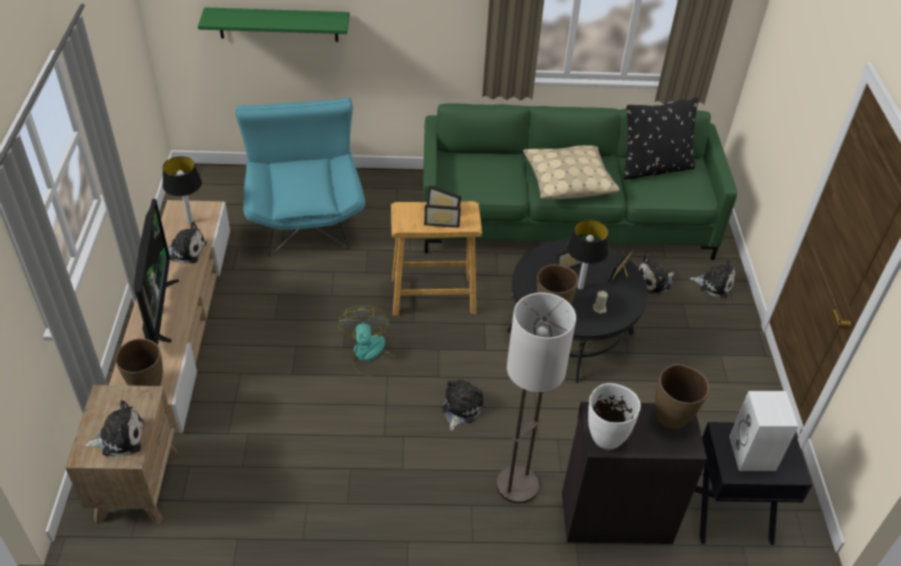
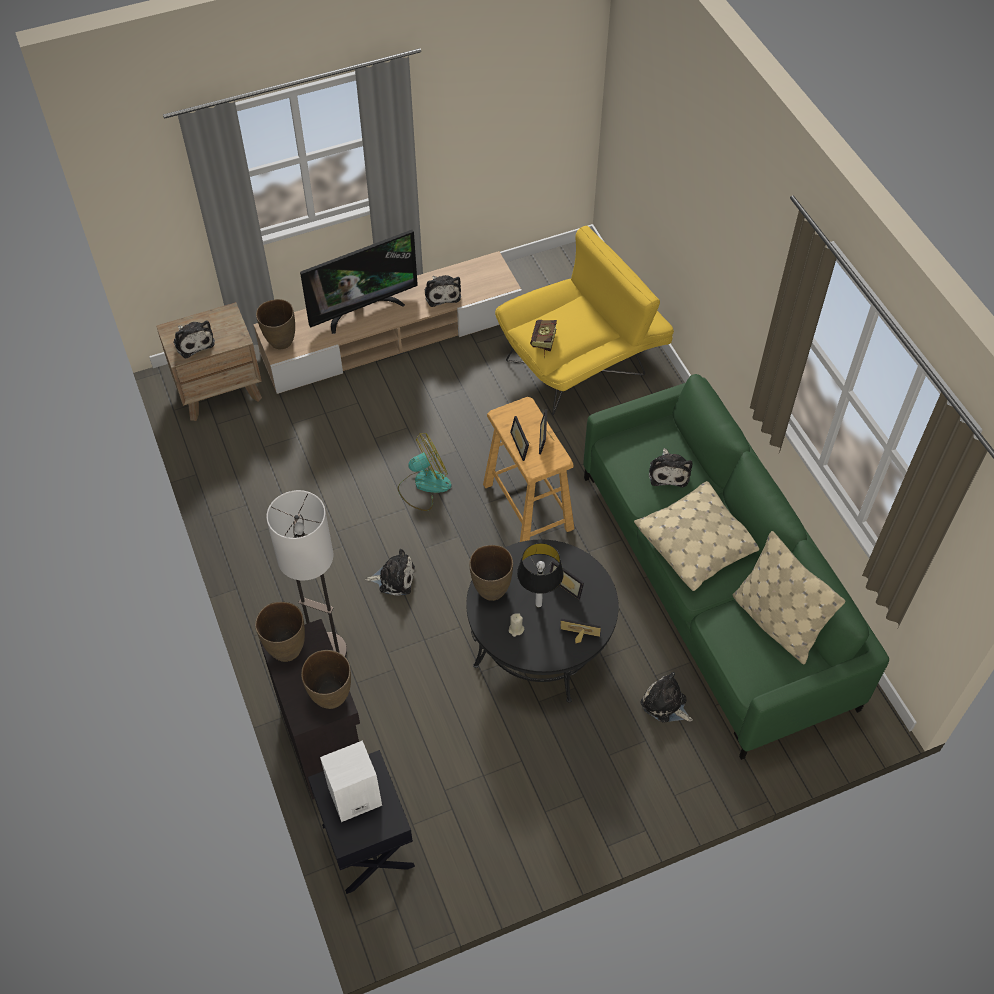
camera: 70 degrees right, 10 degrees up
table lamp [163,156,202,224] -> none
green shelf [198,7,350,42] -> none
turquoise armchair [236,98,365,257] -> yellow armchair [495,226,674,415]
white vase [588,383,641,450] -> brown vase [255,602,305,662]
black pillow [623,97,699,179] -> beige pillow [732,531,846,664]
plush toy [689,260,735,298] -> plush toy moved to [649,448,692,487]
none -> book [530,320,557,358]

